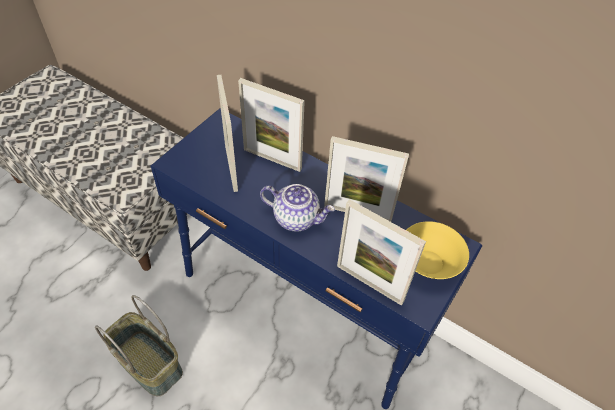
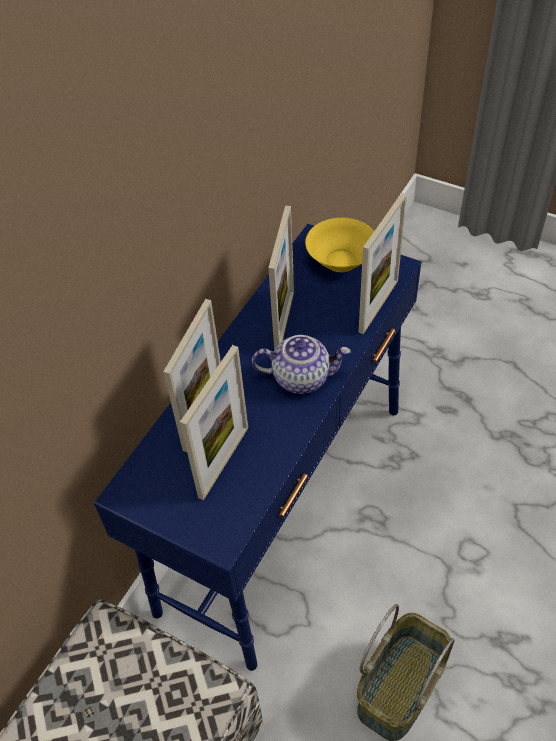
camera: 90 degrees left, 0 degrees up
picture frame [217,75,238,192] -> picture frame turned 45 degrees counterclockwise [180,345,248,500]
teapot [260,184,335,232] -> teapot turned 75 degrees clockwise [252,335,351,394]

